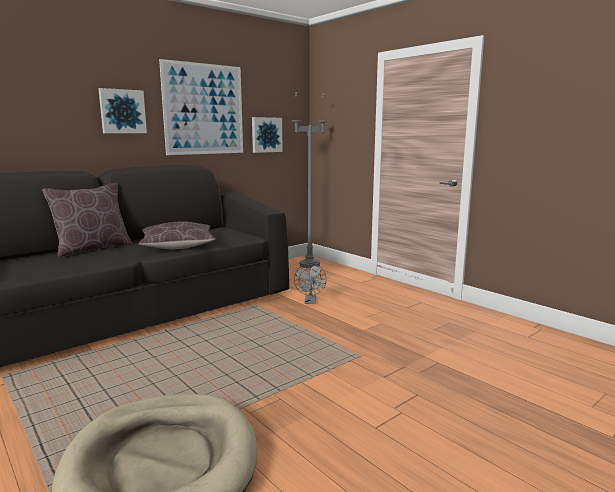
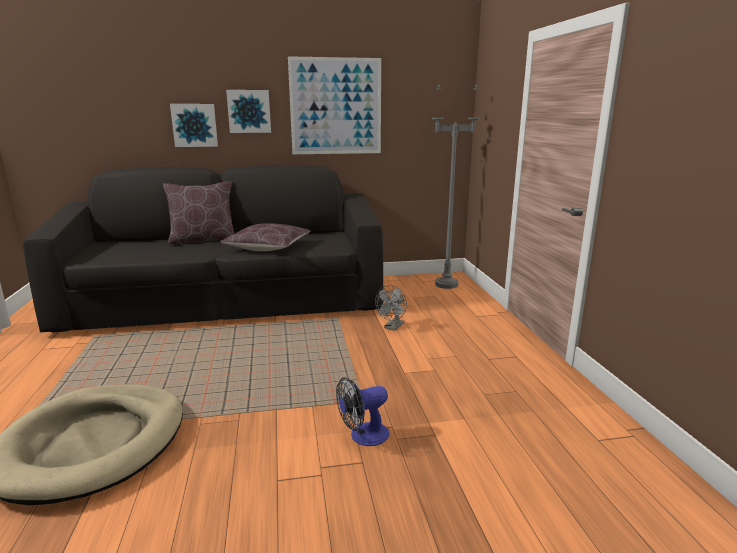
camera: 30 degrees right, 5 degrees up
picture [252,117,283,153] -> picture moved to [170,104,218,147]
none -> fan [336,377,389,446]

